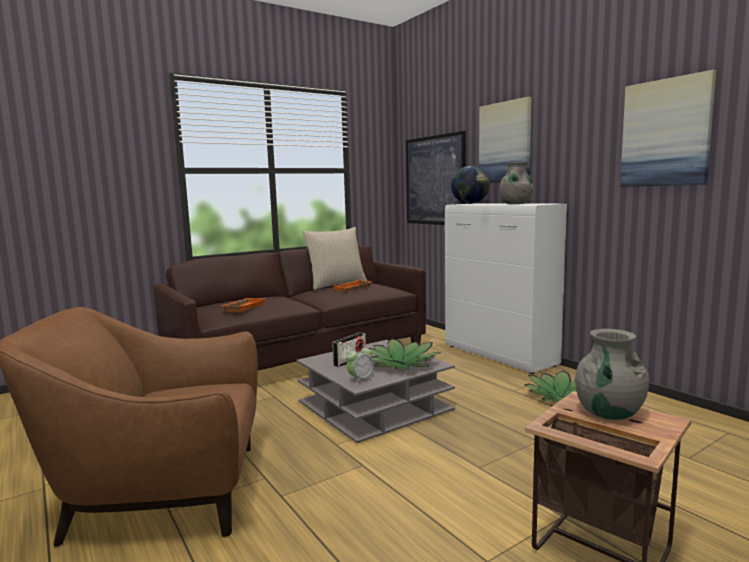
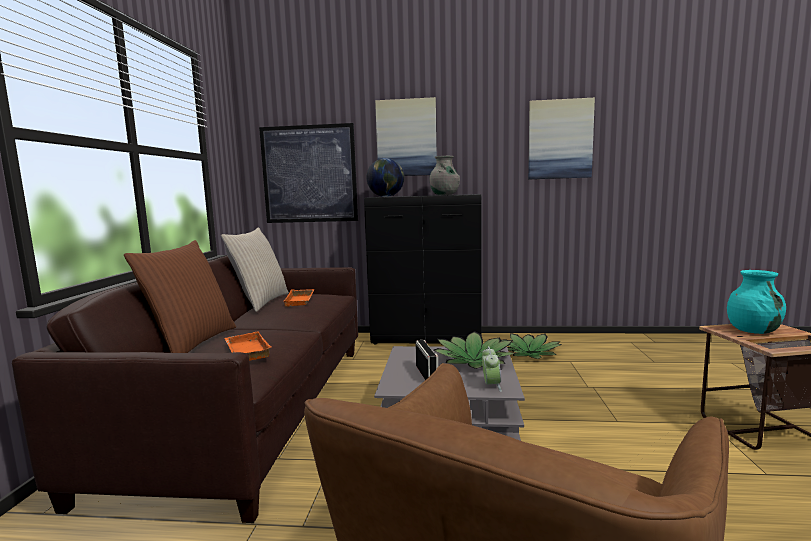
camera: 50 degrees left, 0 degrees up
white cabinet [445,203,567,374] -> black cabinet [364,194,482,345]
grey vase [575,329,649,420] -> turquoise vase [727,270,786,334]
none -> brown pillow [124,240,236,353]

